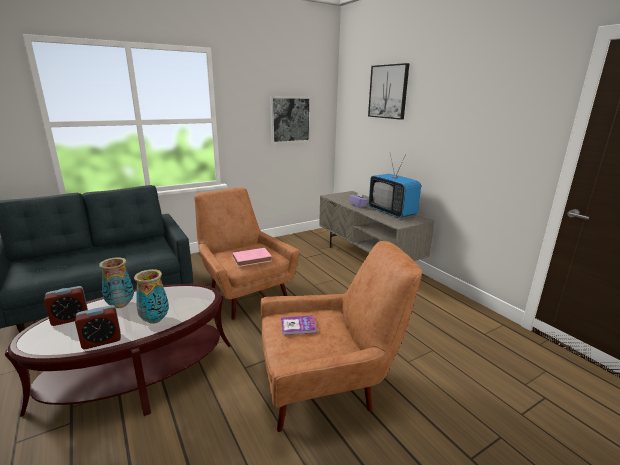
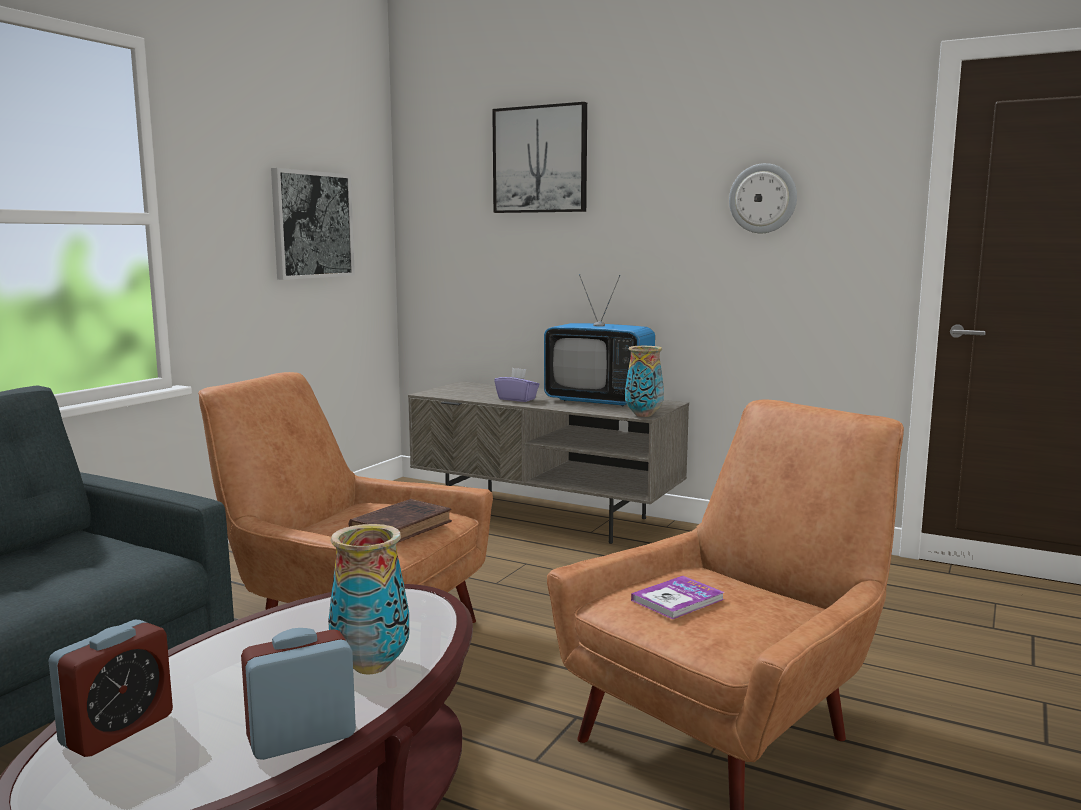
camera: 30 degrees left, 10 degrees down
alarm clock [75,305,121,349] -> alarm clock turned 150 degrees counterclockwise [241,628,356,760]
vase [99,257,134,308] -> vase moved to [625,346,664,417]
pink book [232,248,272,267] -> brown book [349,499,452,543]
none -> wall clock [729,163,797,233]

